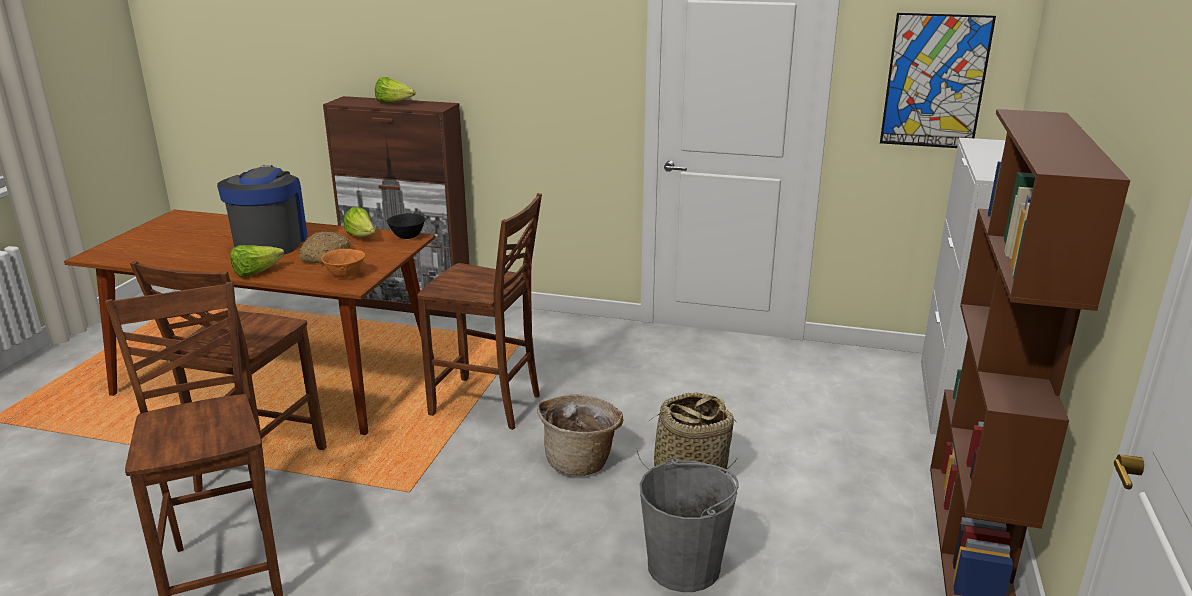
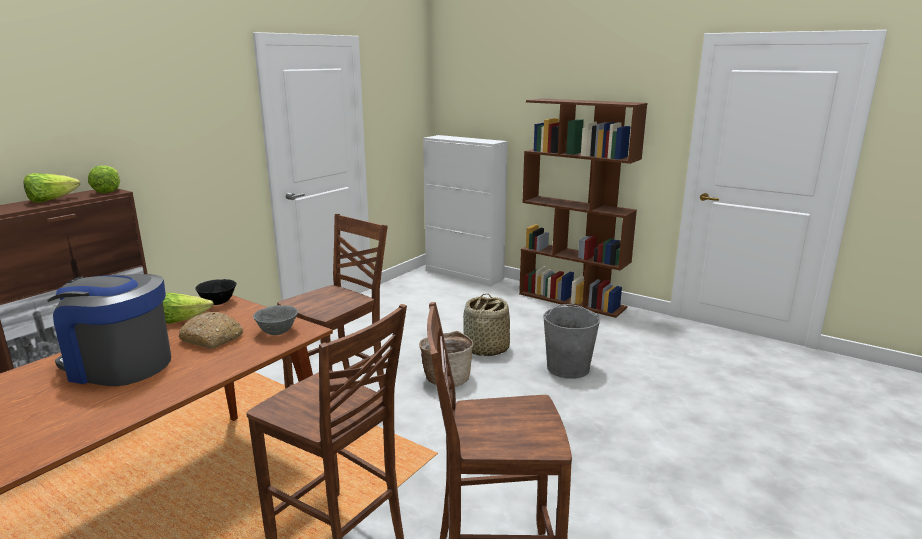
camera: 70 degrees left, 5 degrees down
lettuce [230,245,284,277] -> lettuce moved to [88,165,120,193]
orange bowl [321,249,365,278] -> grey bowl [253,305,298,335]
picture [880,13,996,148] -> none

